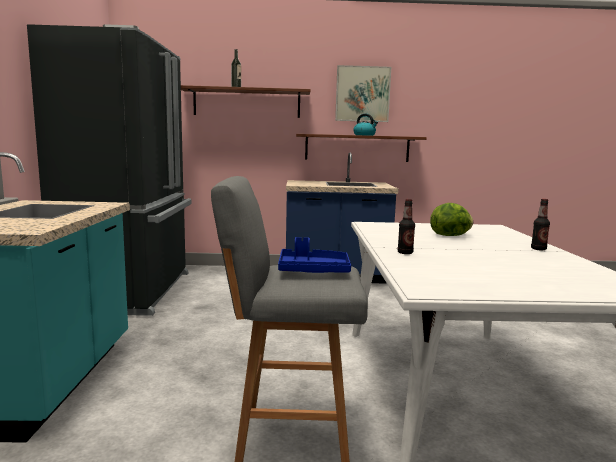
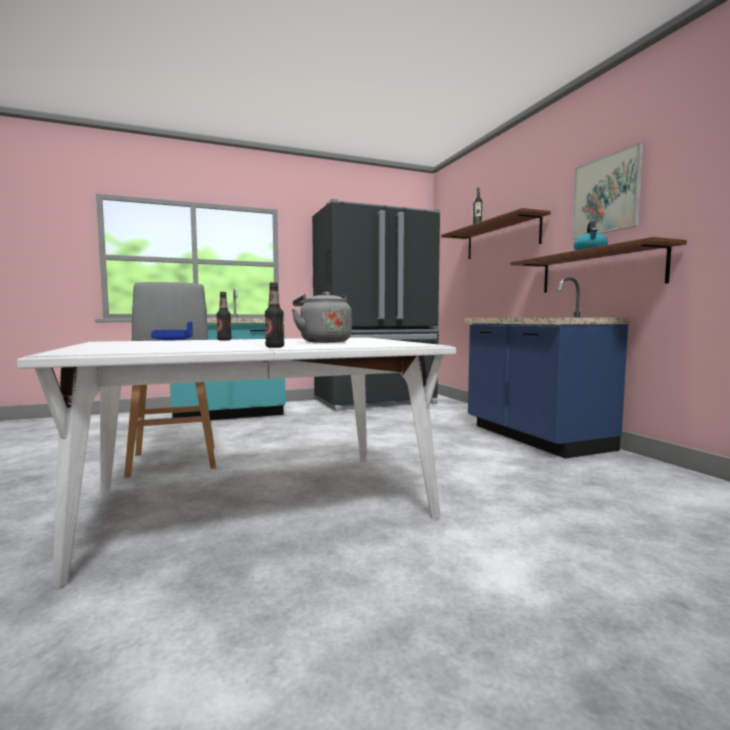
camera: 70 degrees right, 5 degrees down
lettuce [430,203,473,236] -> grey kettle [292,292,352,343]

